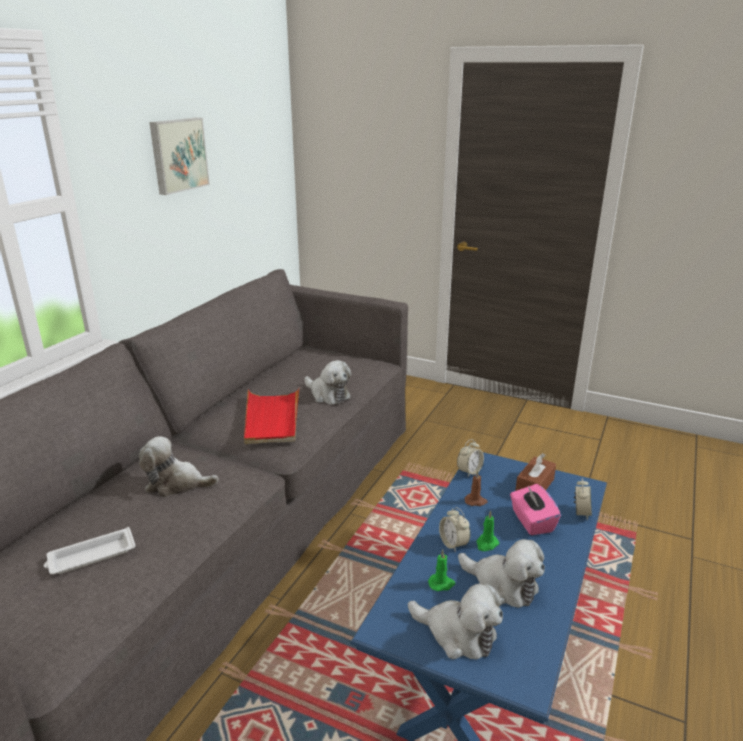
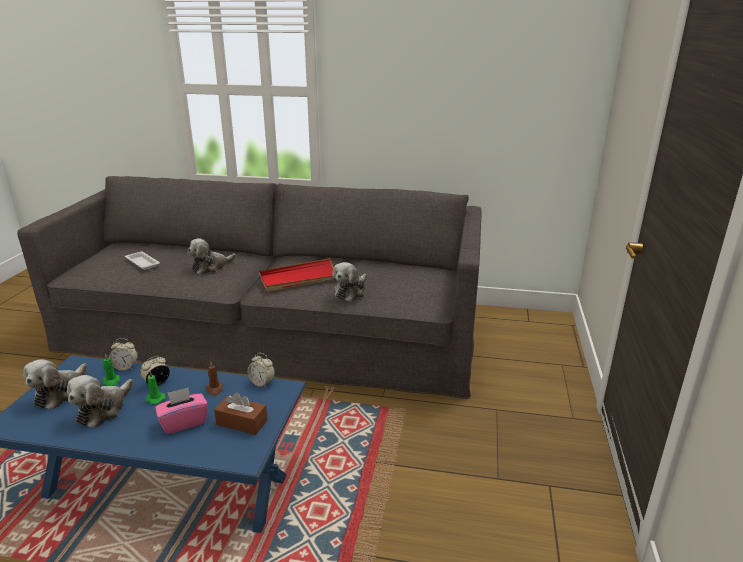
camera: 75 degrees right, 0 degrees up
plush toy [139,436,219,497] -> plush toy turned 120 degrees counterclockwise [187,238,236,275]
picture [149,118,210,195] -> none
alarm clock [574,478,592,520] -> alarm clock moved to [109,338,138,371]

